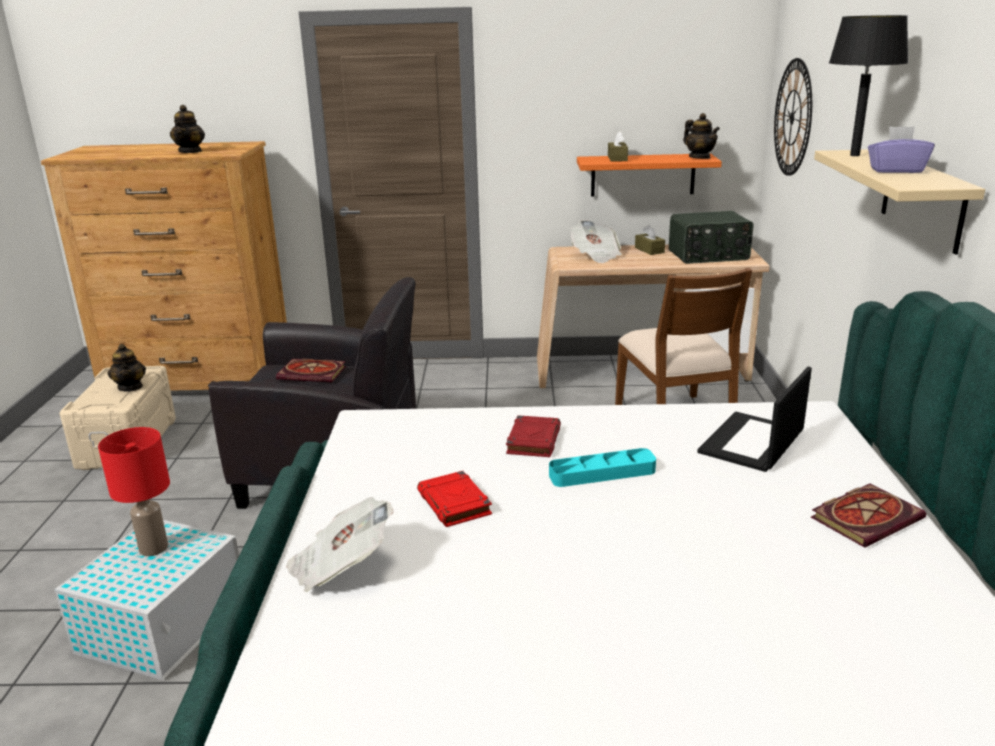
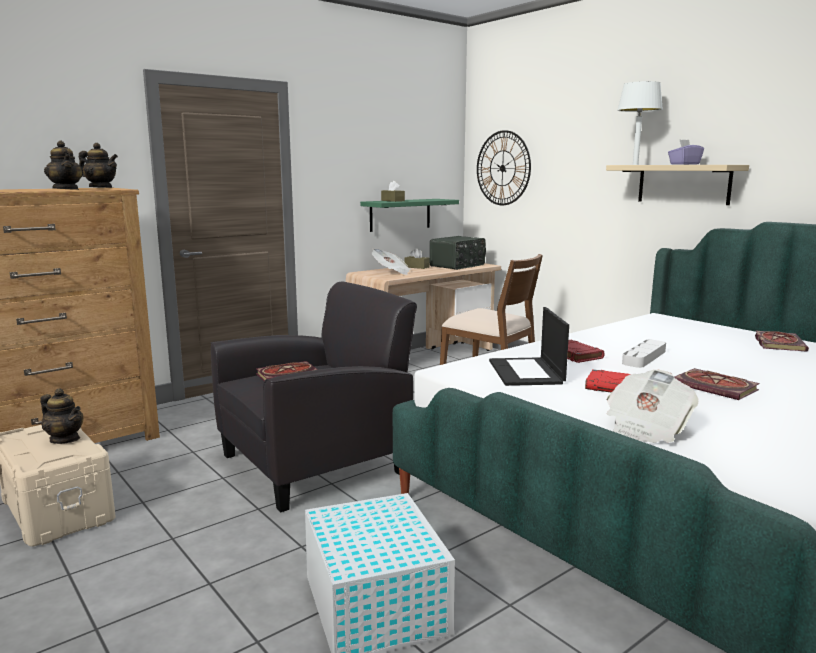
camera: 40 degrees left, 10 degrees down
red table lamp [98,427,170,556] -> none
turquoise tray [549,448,656,487] -> grey tray [622,339,666,368]
orange shelf [577,153,722,197] -> green shelf [360,199,459,232]
teapot [683,113,720,159] -> teapot moved to [79,143,118,188]
laptop [697,367,812,472] -> laptop moved to [489,307,569,386]
black table lamp [829,15,909,156] -> white table lamp [617,81,663,165]
none -> book [675,368,760,400]

